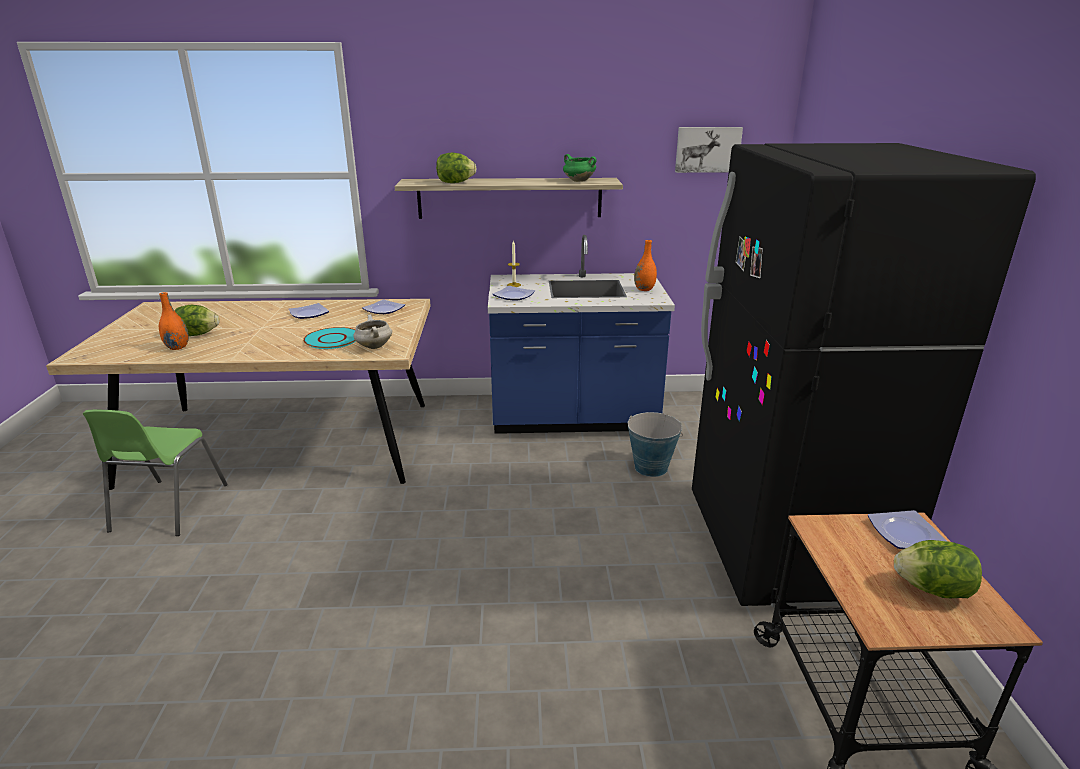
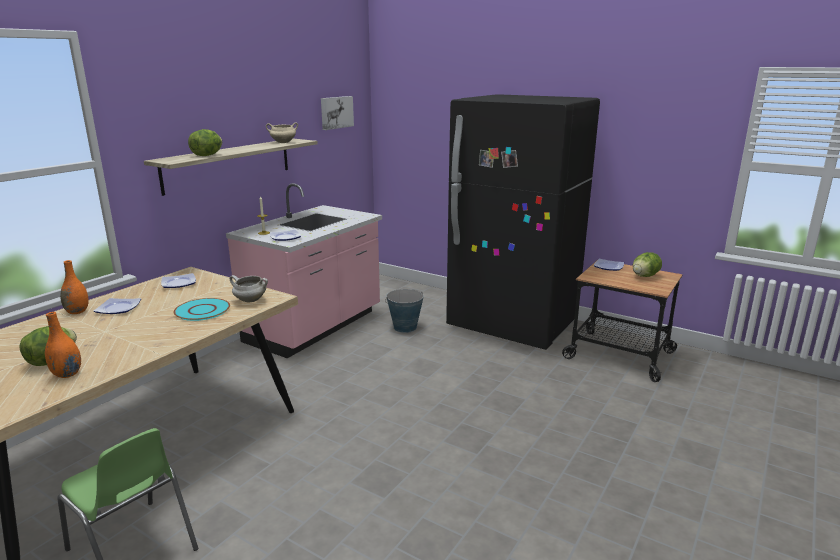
camera: 55 degrees left, 5 degrees down
blue counter [488,235,675,434] -> pink counter [226,183,382,358]
green cooking pot [563,154,597,182] -> beige cooking pot [266,122,298,143]
orange vase [634,240,657,291] -> orange vase moved to [60,260,89,314]

